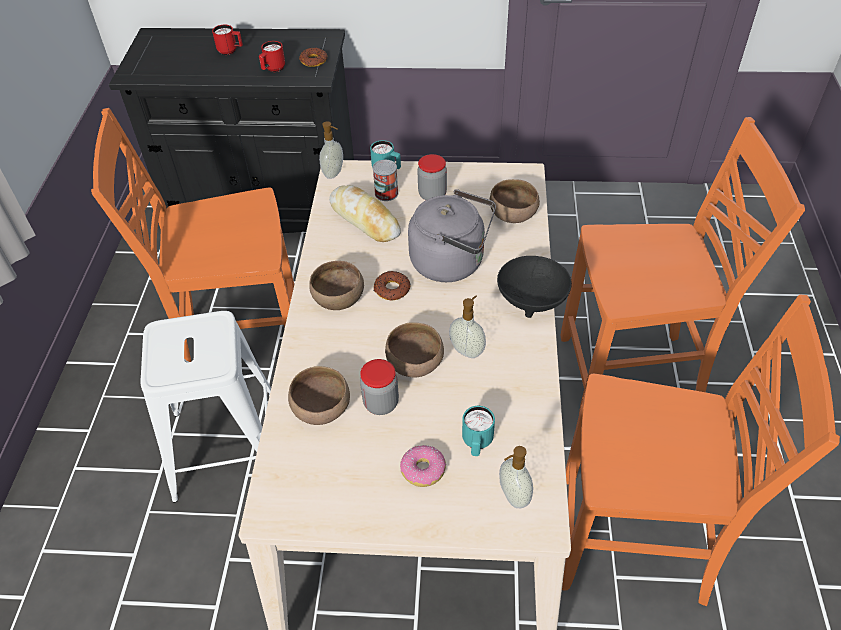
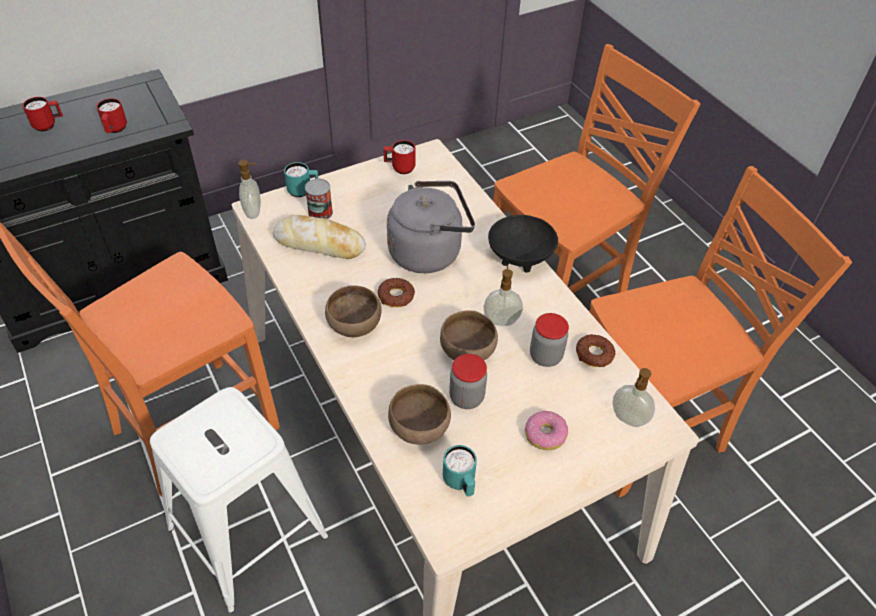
camera: 35 degrees left, 0 degrees up
donut [299,48,327,67] -> donut moved to [576,334,616,367]
jar [417,154,447,200] -> jar moved to [530,313,569,367]
turquoise mug [462,406,495,456] -> turquoise mug moved to [443,445,477,497]
brown bowl [490,179,540,223] -> none
none -> red mug [384,140,416,174]

